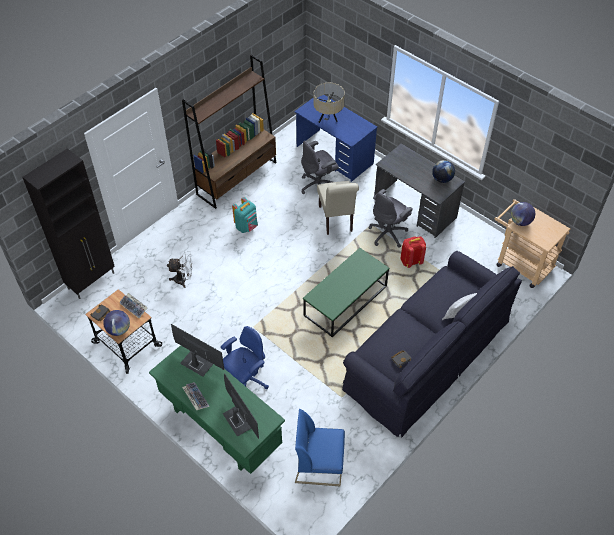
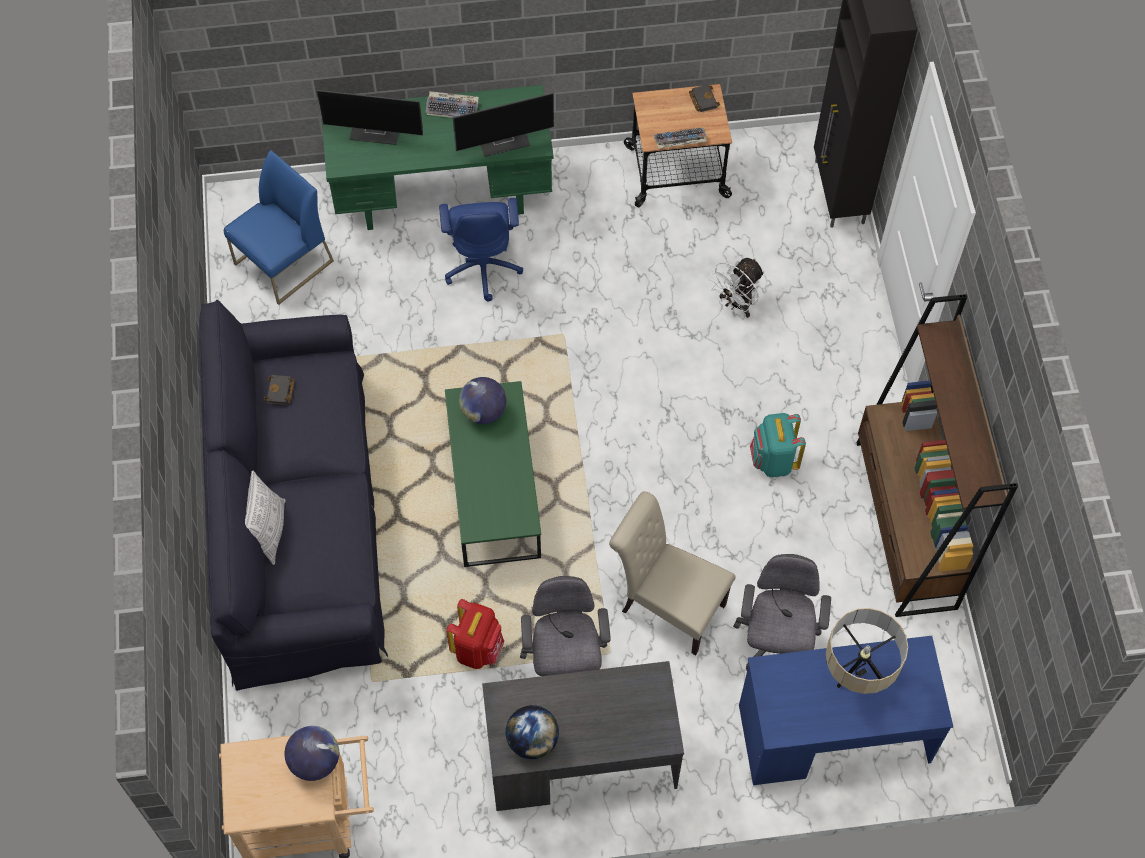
camera: 130 degrees right, 10 degrees up
globe [103,310,130,336] -> globe moved to [459,377,506,424]

